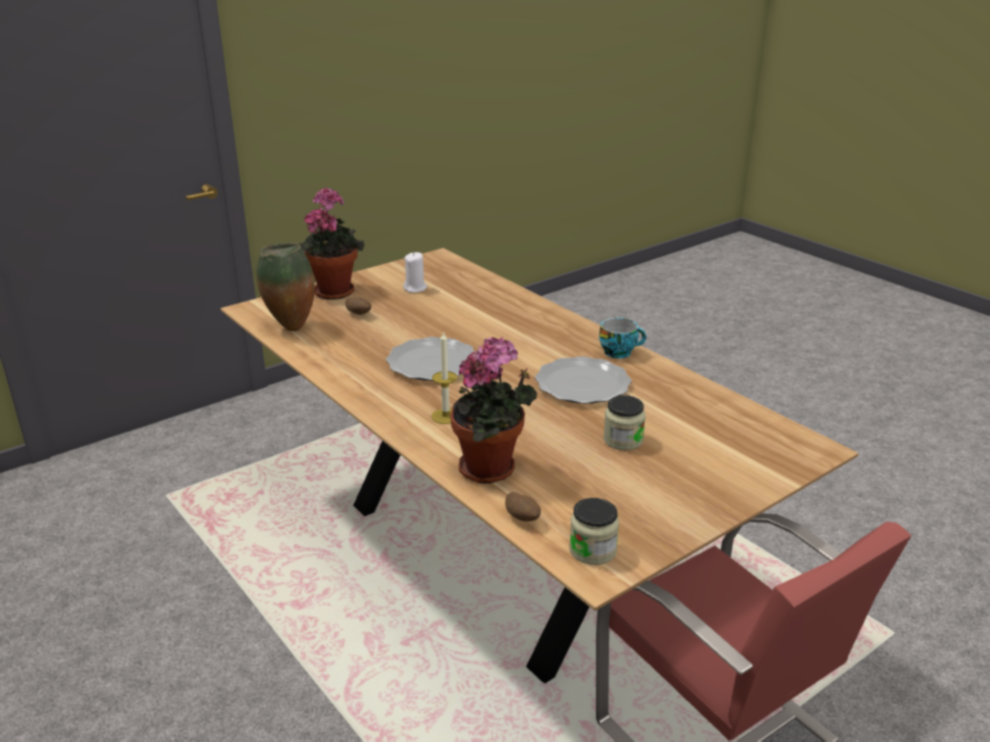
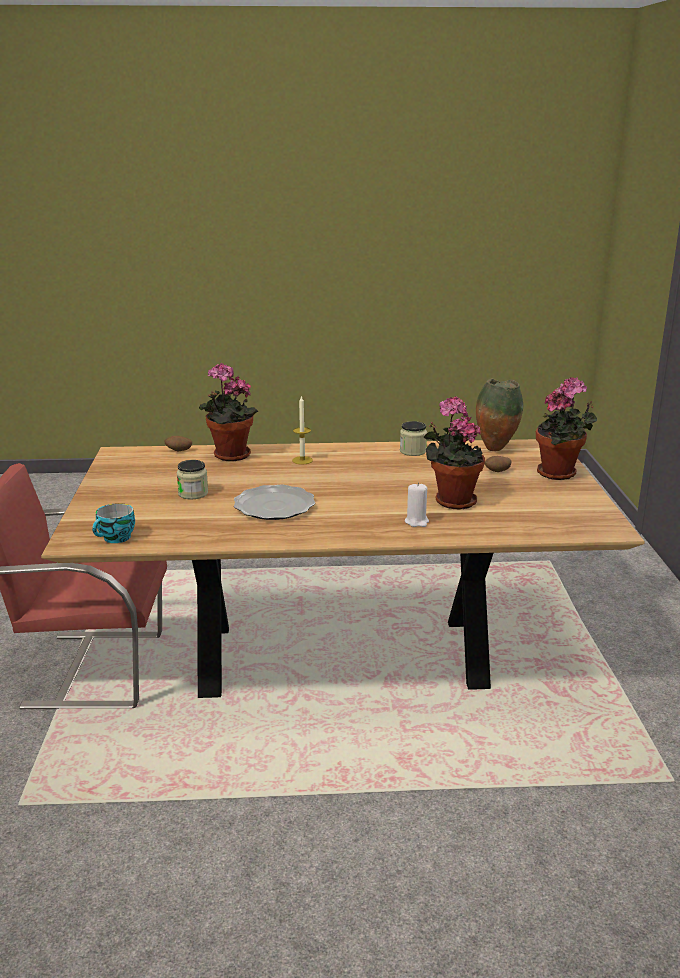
camera: 125 degrees right, 5 degrees down
plate [386,337,475,381] -> none
white candle [403,252,427,293] -> white candle moved to [405,483,429,527]
jar [570,498,619,565] -> jar moved to [400,421,427,456]
cup [599,318,646,359] -> cup moved to [92,503,135,543]
none -> potted plant [424,396,485,510]

